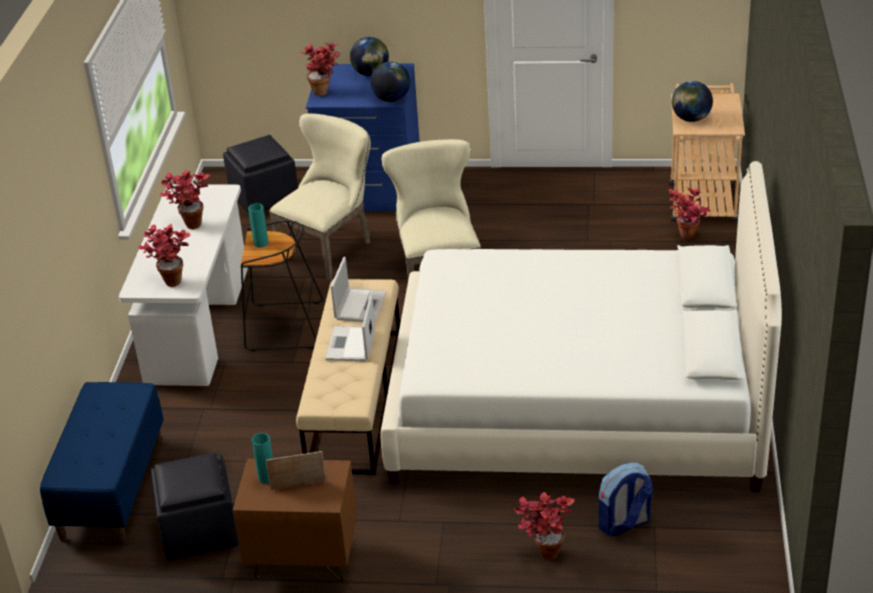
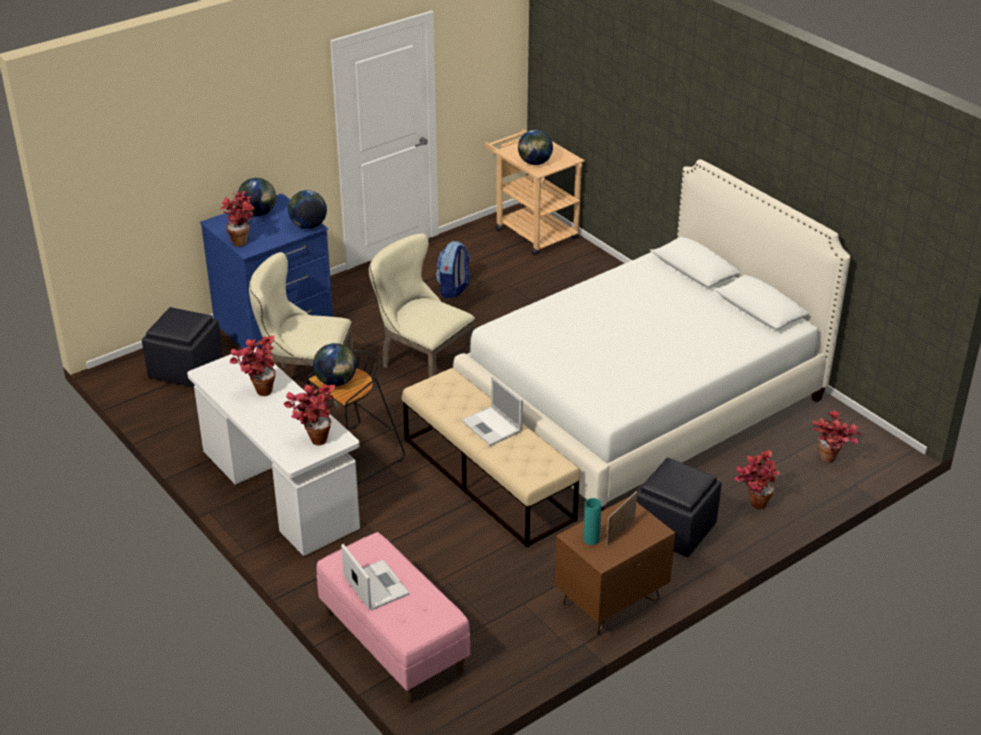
camera: 45 degrees left, 0 degrees up
blue bench [40,382,164,543] -> pink bench [317,532,470,703]
black ottoman [151,452,239,561] -> black ottoman moved to [637,457,722,557]
turquoise vase [248,203,269,248] -> globe [313,343,356,386]
beige chair [269,113,371,281] -> beige chair turned 75 degrees counterclockwise [249,252,353,407]
laptop [331,257,386,322] -> laptop moved to [341,544,410,610]
backpack [599,463,653,537] -> backpack moved to [436,241,470,298]
potted plant [668,188,711,239] -> potted plant moved to [812,410,861,463]

